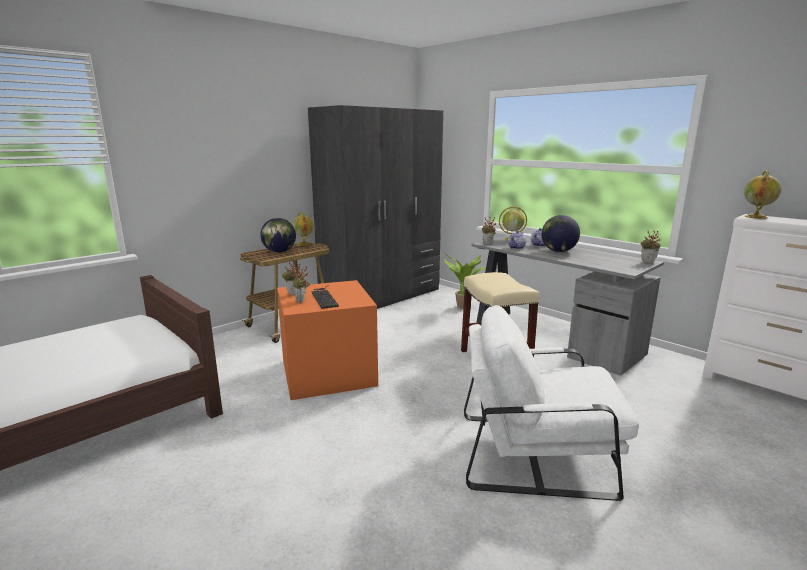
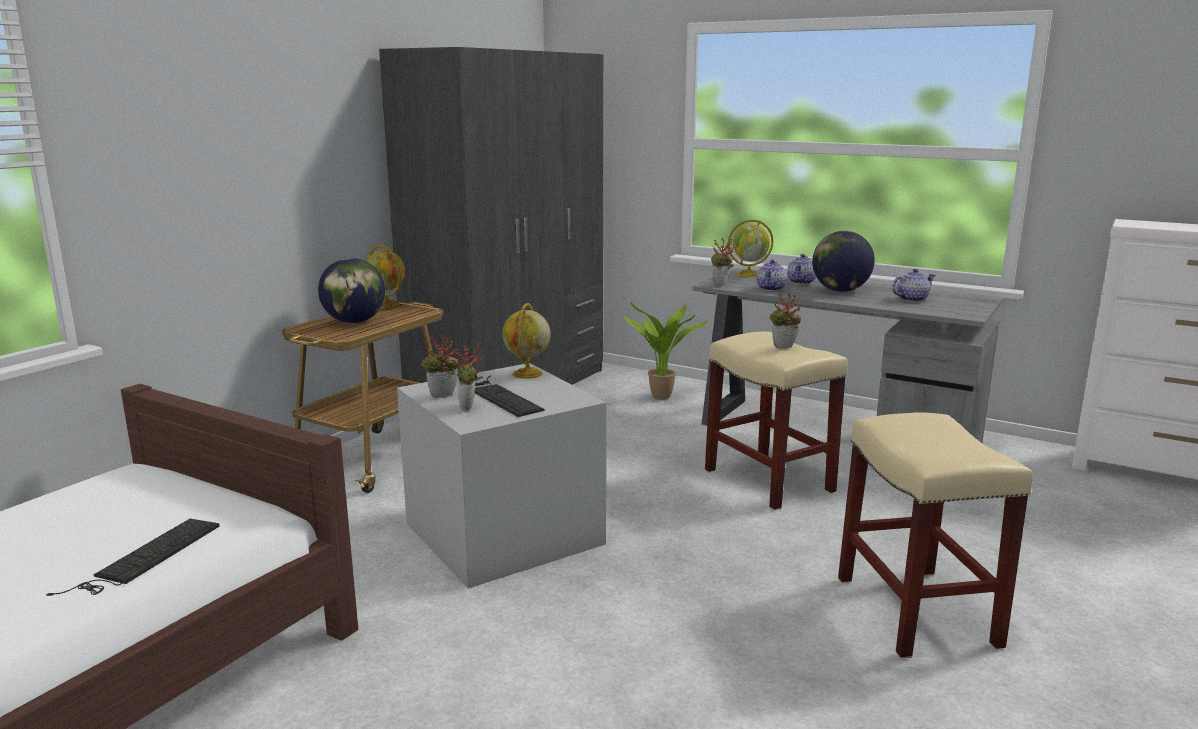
camera: 15 degrees left, 0 degrees up
orange storage box [277,280,378,400] -> grey storage box [397,363,606,589]
white armchair [464,305,639,501] -> beige stool [838,413,1033,659]
potted plant [641,230,661,263] -> potted plant moved to [769,294,801,349]
globe [744,171,782,219] -> globe moved to [502,303,550,379]
none -> keyboard [46,519,220,596]
none -> teapot [892,269,935,302]

